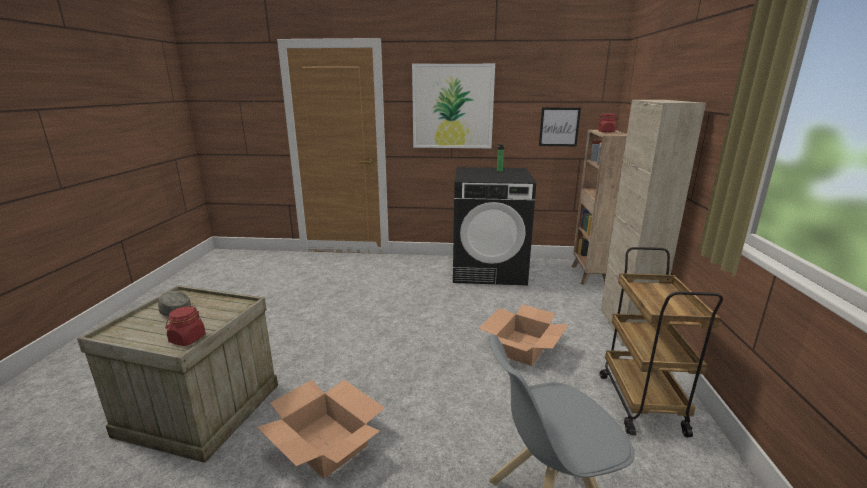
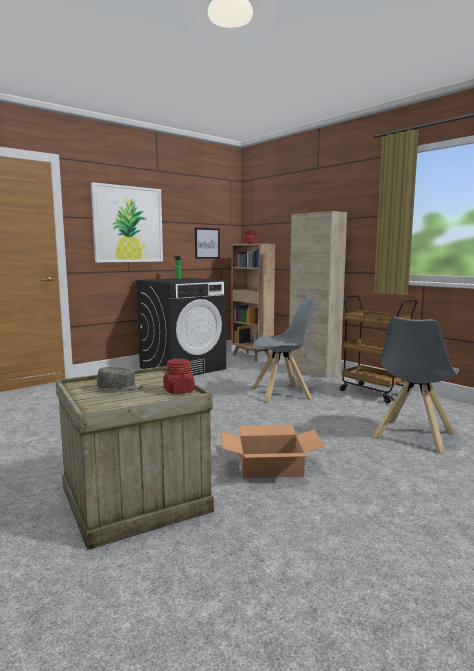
camera: 45 degrees left, 10 degrees down
cardboard box [479,304,569,366] -> grey chair [252,297,318,403]

